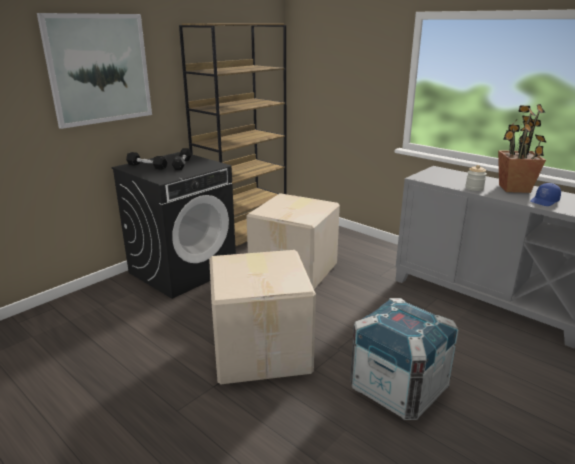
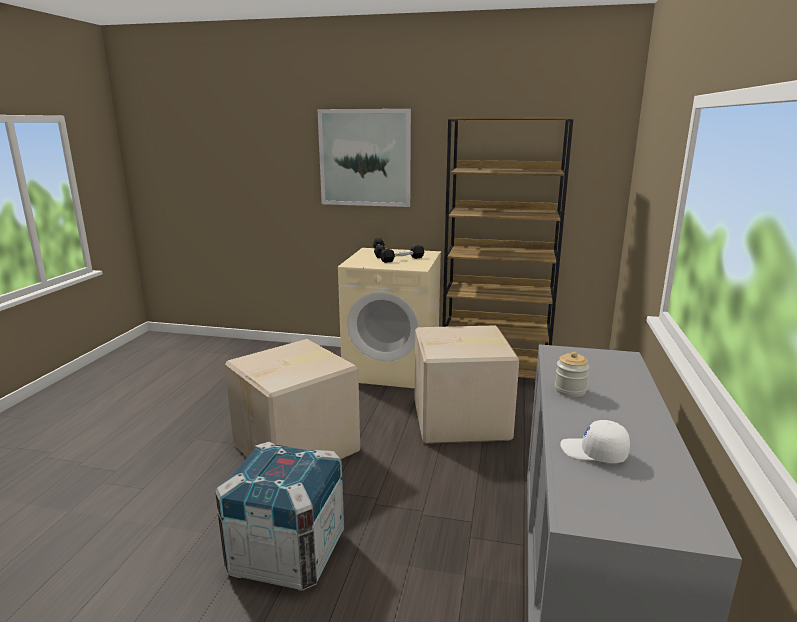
camera: 60 degrees right, 5 degrees down
black washing machine [111,152,236,299] -> beige washing machine [338,248,441,388]
potted plant [498,104,546,193] -> none
blue cap [530,183,561,206] -> white cap [560,420,630,463]

